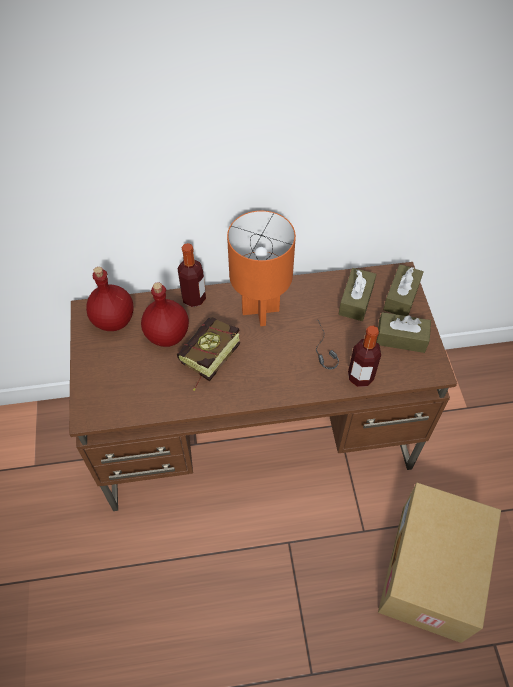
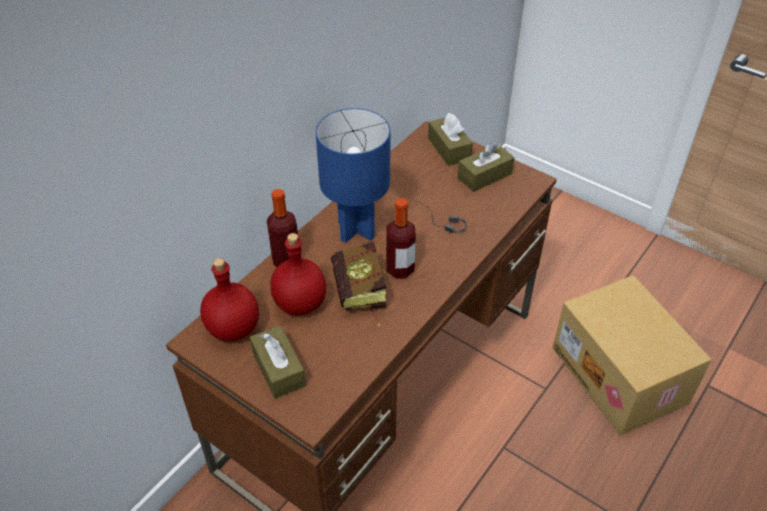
camera: 45 degrees left, 10 degrees down
orange table lamp [227,211,296,326] -> blue table lamp [316,108,391,243]
brown tissue box [338,268,376,321] -> brown tissue box moved to [250,325,306,398]
bottle [348,326,381,387] -> bottle moved to [386,198,416,278]

